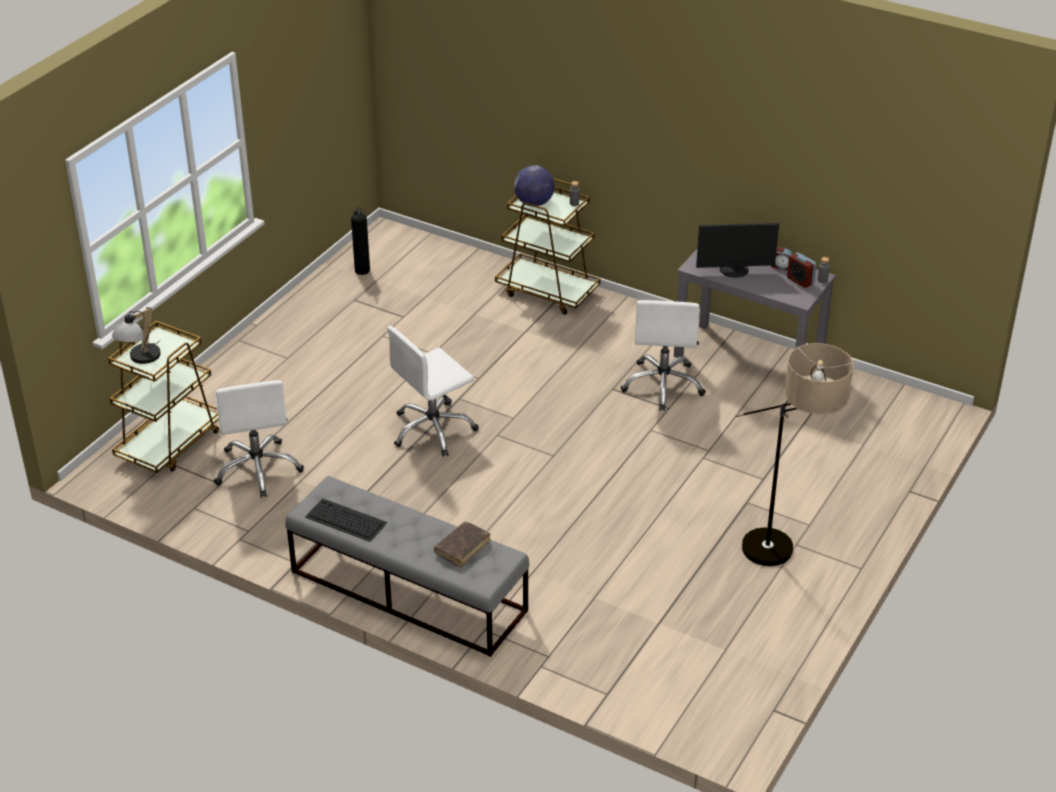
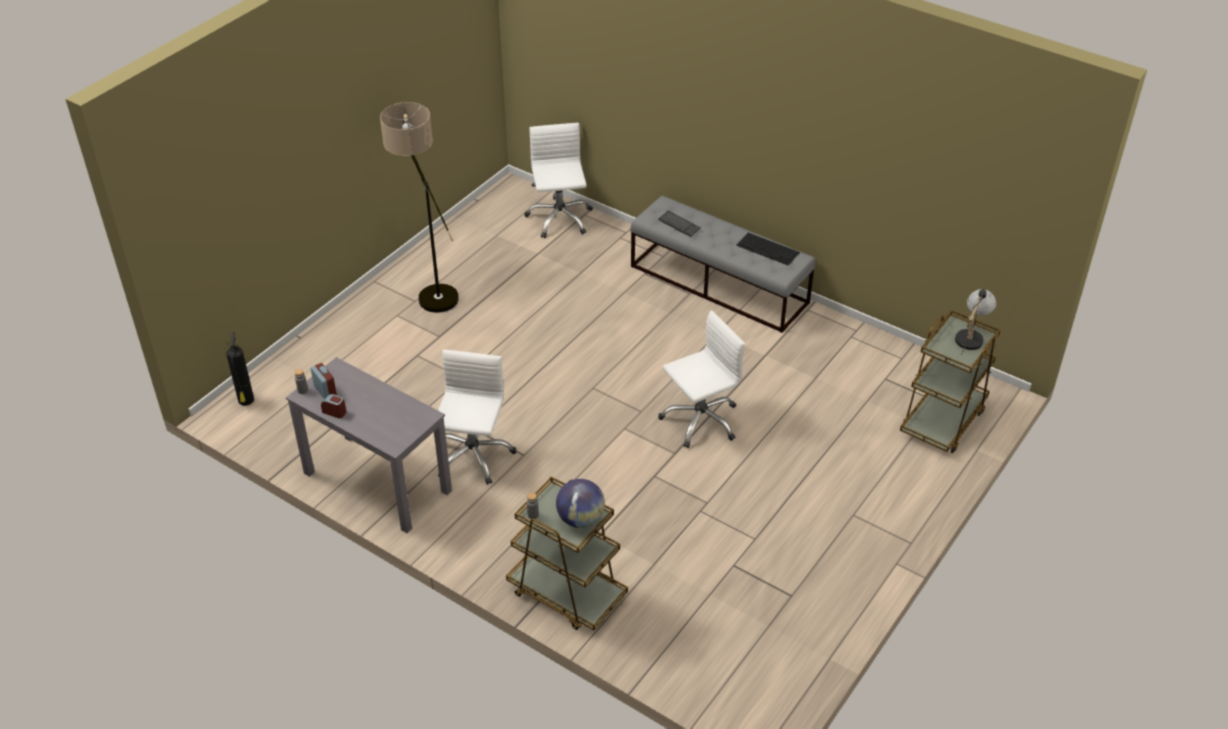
camera: 175 degrees left, 5 degrees up
white office chair [214,380,304,498] -> white office chair moved to [524,123,593,238]
fire extinguisher [351,206,370,275] -> fire extinguisher moved to [226,332,254,406]
brown book [434,522,491,567] -> keyboard [658,211,701,237]
monitor [696,223,779,278] -> none

